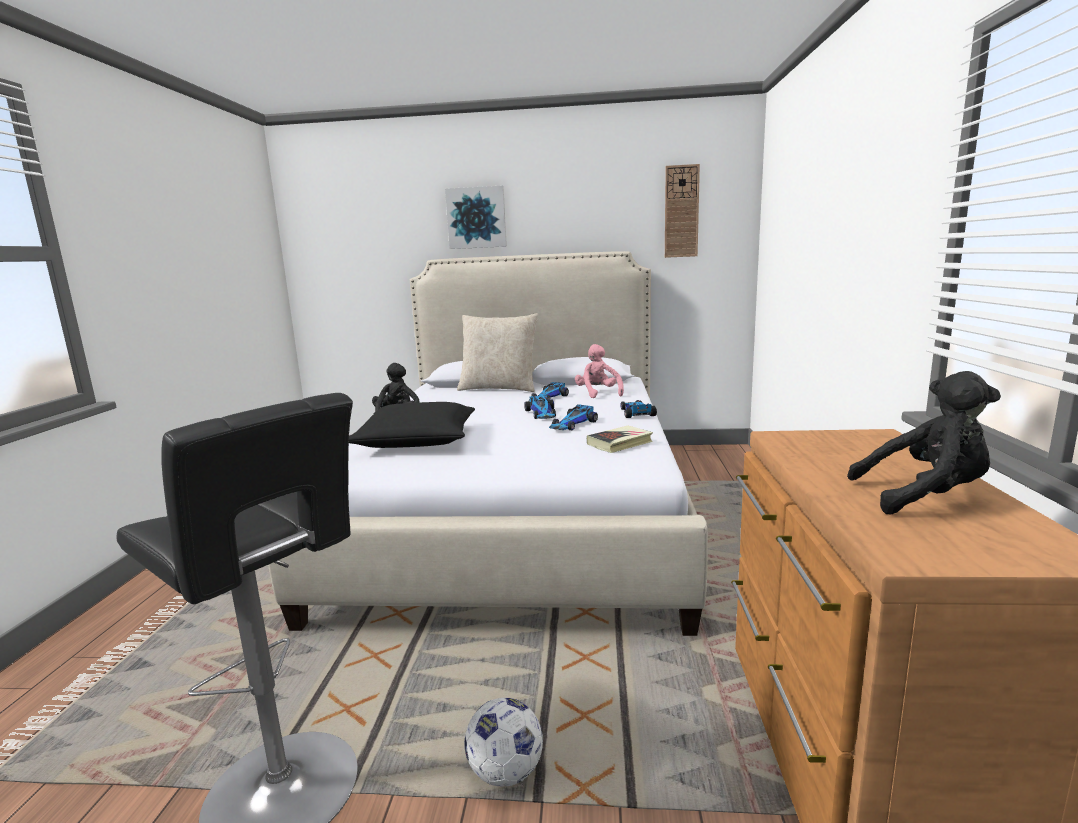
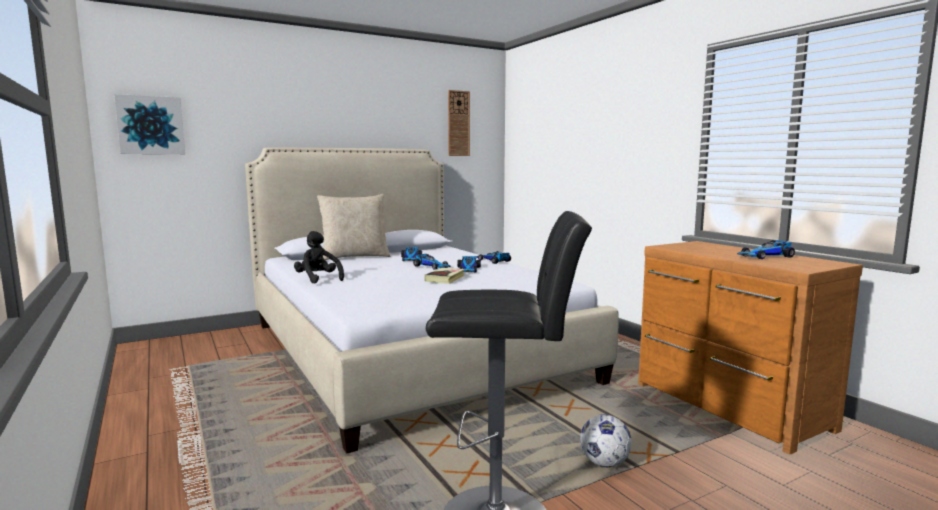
camera: 35 degrees left, 5 degrees down
black pillow [349,402,475,448] -> none
picture [445,185,507,249] -> picture moved to [114,94,185,154]
pink plush toy [575,344,624,398] -> none
book [587,426,653,453] -> book moved to [425,268,465,284]
black plush toy [847,371,1001,514] -> toy car [737,240,795,259]

